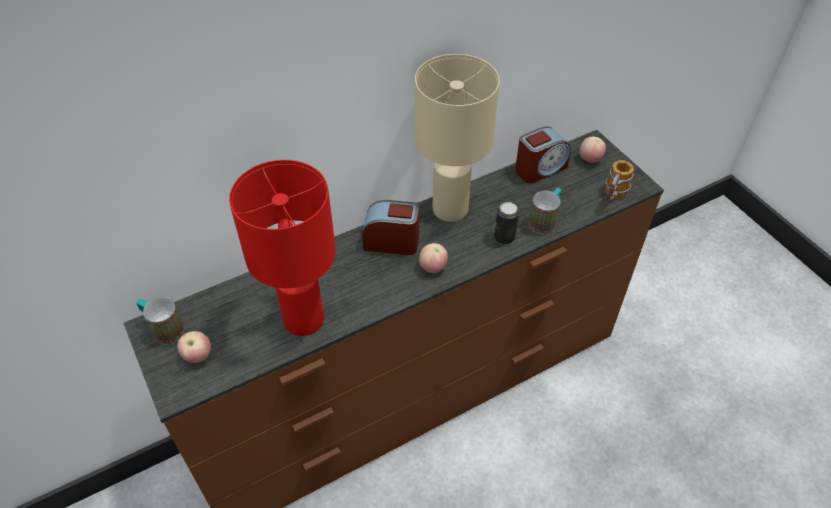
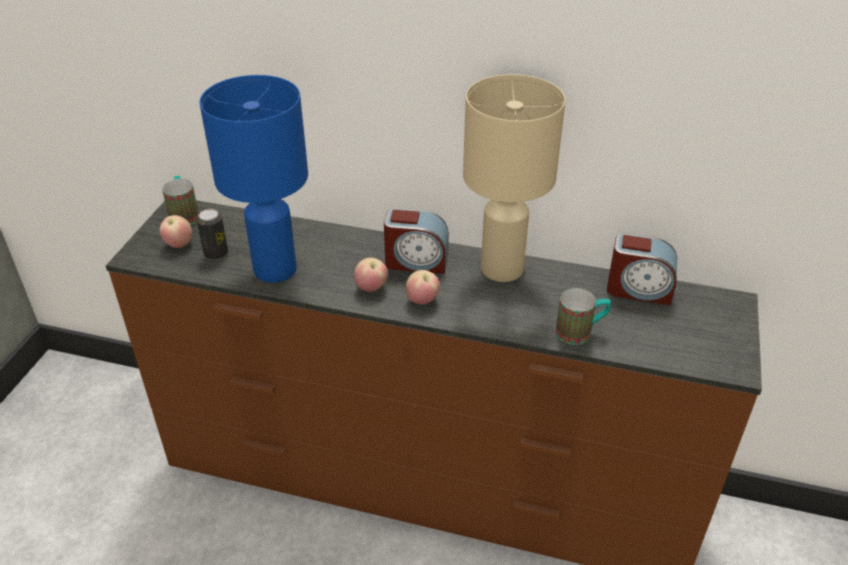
camera: 45 degrees right, 10 degrees down
red table lamp [229,160,336,336] -> blue table lamp [199,75,308,283]
alarm clock [362,200,419,255] -> alarm clock turned 135 degrees clockwise [384,208,449,274]
can [494,202,519,244] -> can moved to [196,209,228,260]
apple [580,137,606,163] -> apple moved to [354,257,388,292]
mug [605,160,634,201] -> none

